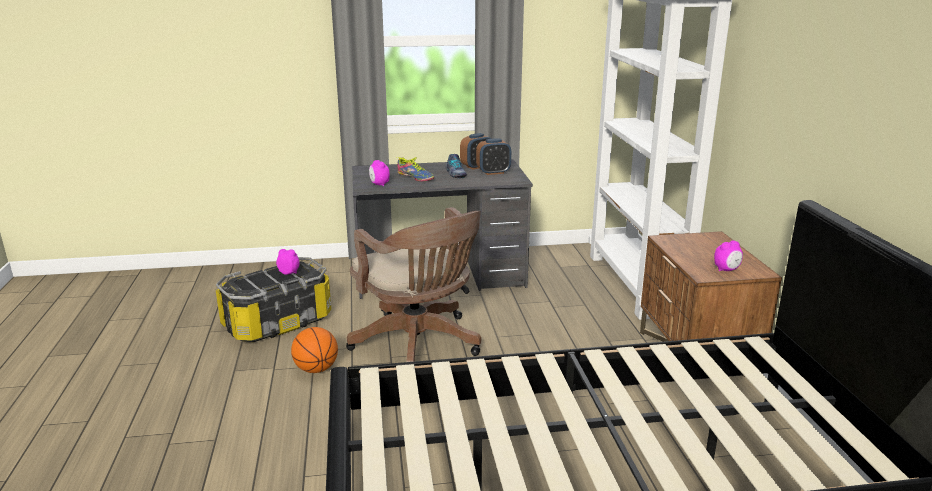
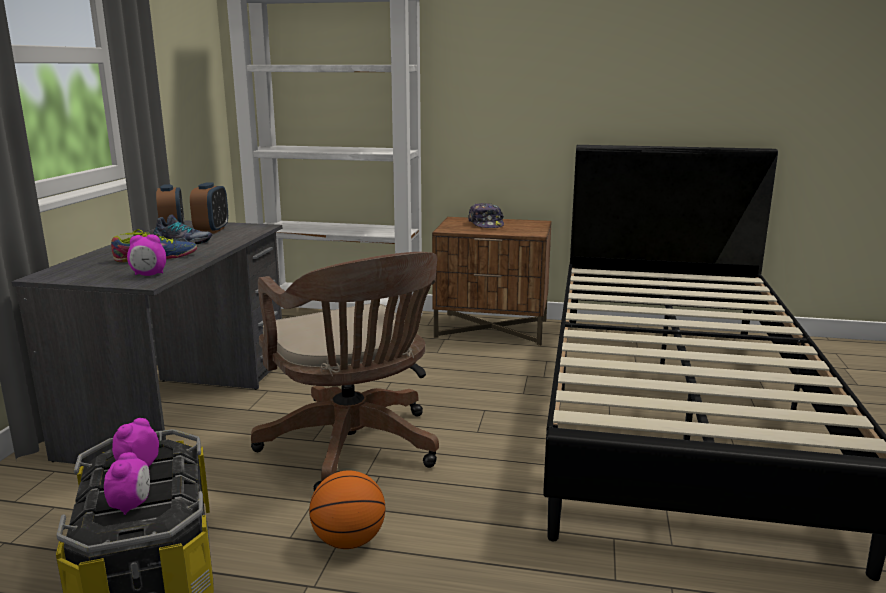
camera: 70 degrees left, 5 degrees down
brown office chair [346,207,481,362] -> brown office chair turned 75 degrees clockwise [251,252,439,491]
alarm clock [714,240,743,271] -> alarm clock moved to [104,452,150,515]
none -> cap [468,203,504,228]

